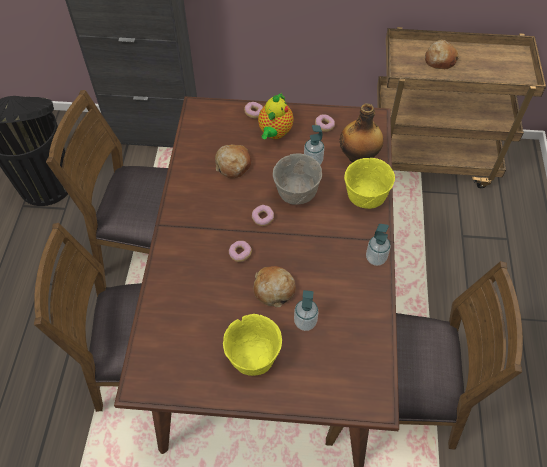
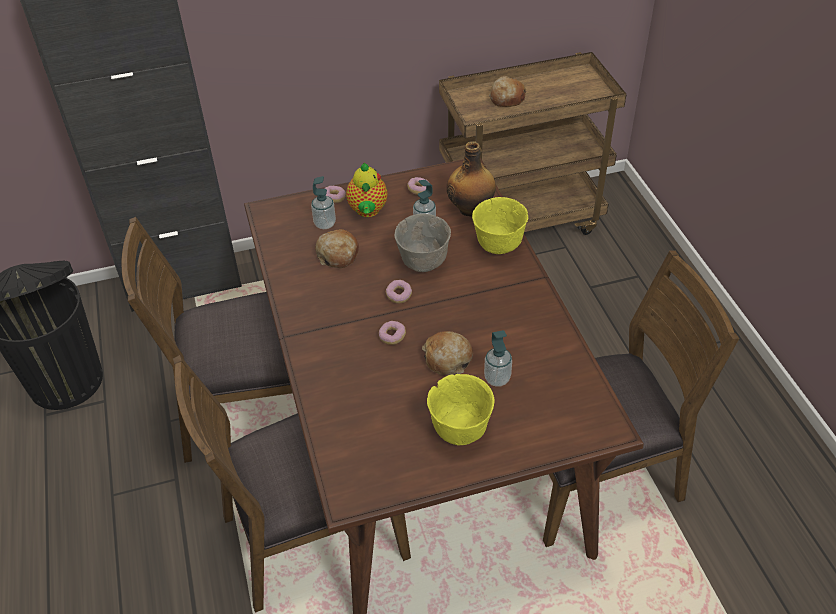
camera: 20 degrees left, 10 degrees down
soap dispenser [366,224,391,266] -> soap dispenser moved to [311,176,336,229]

